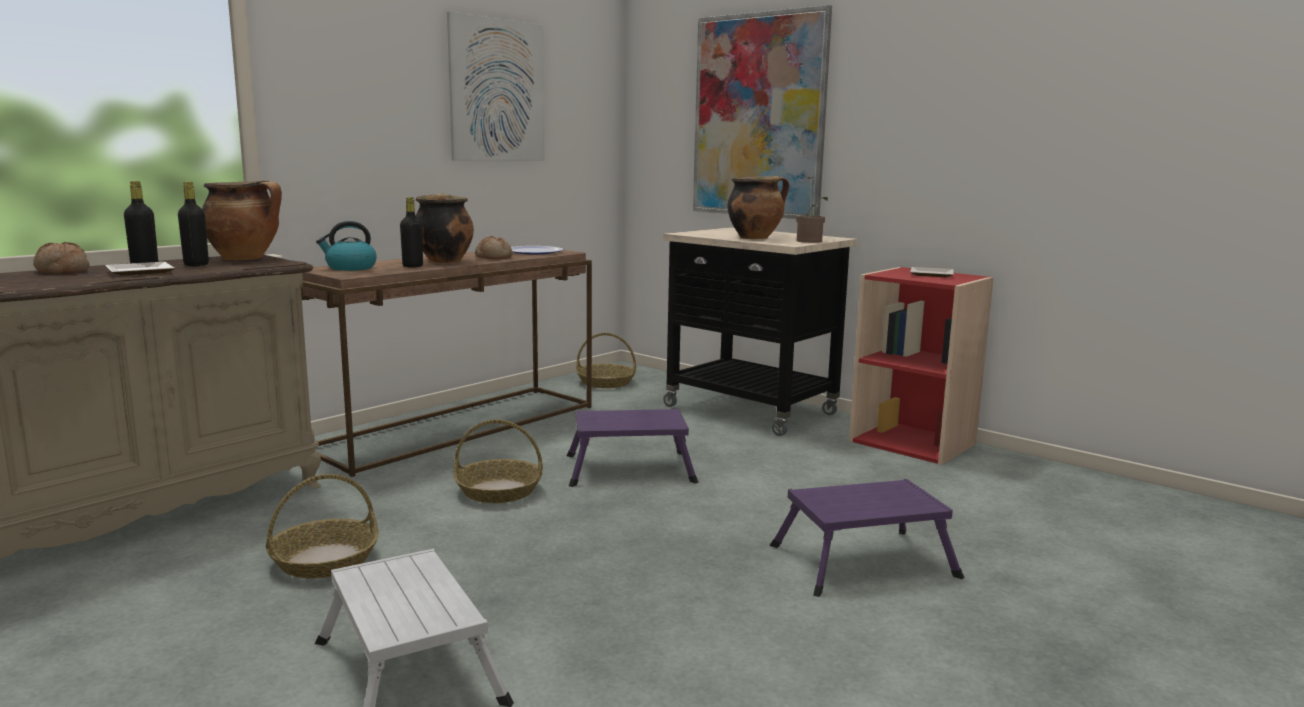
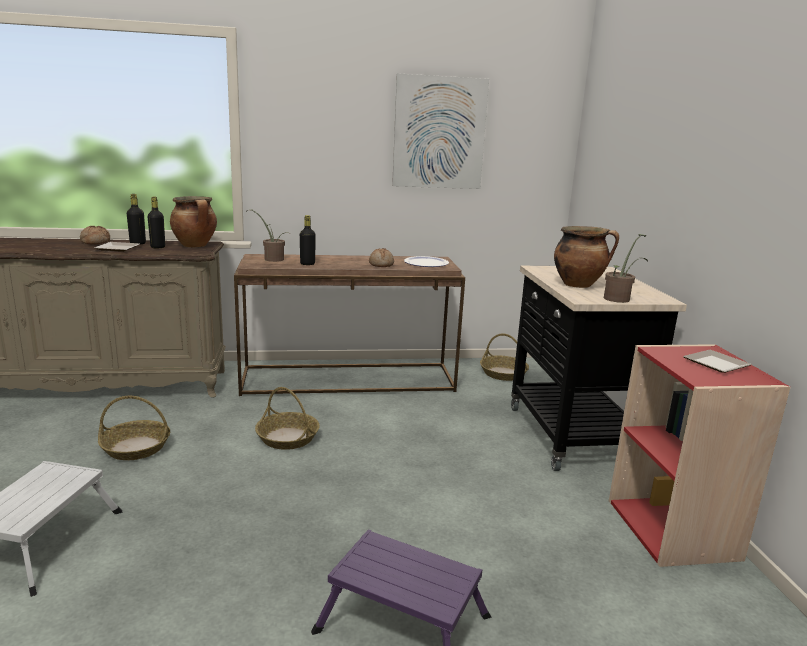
camera: 40 degrees right, 5 degrees up
kettle [316,221,377,271] -> potted plant [247,210,289,262]
cooking pot [416,194,474,263] -> none
purple step ladder [567,408,698,487] -> none
picture [693,5,832,219] -> none

